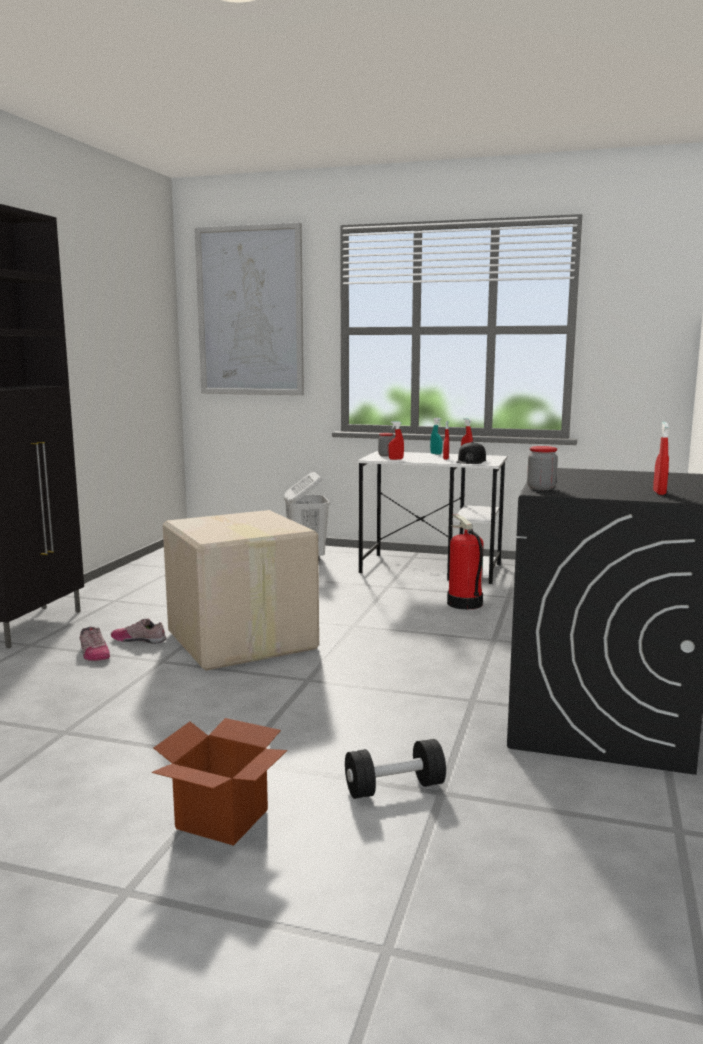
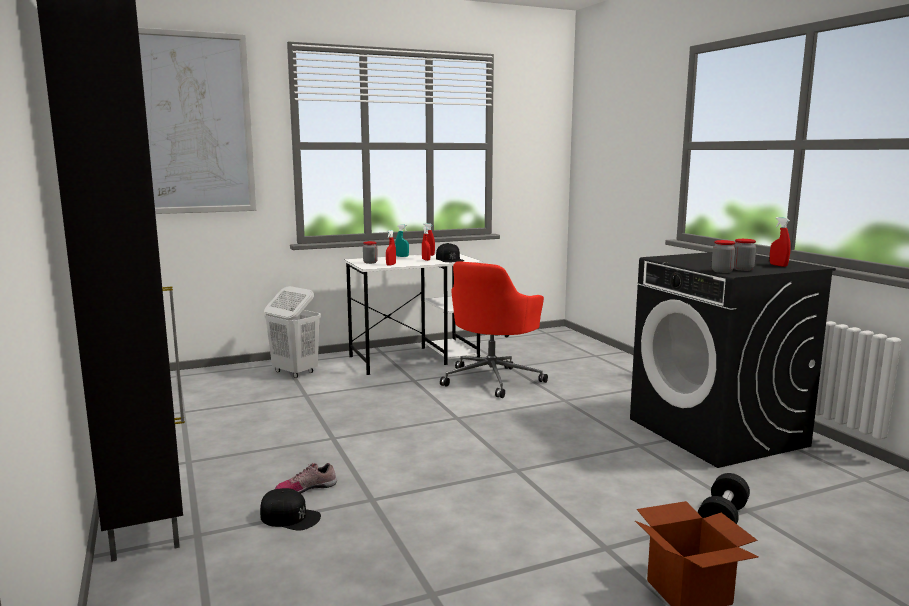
camera: 40 degrees left, 0 degrees up
shoe [80,626,110,661] -> black cap [260,488,321,531]
cardboard box [163,510,319,671] -> none
fire extinguisher [447,514,484,609] -> red office chair [440,261,548,398]
none -> jar [734,239,756,271]

